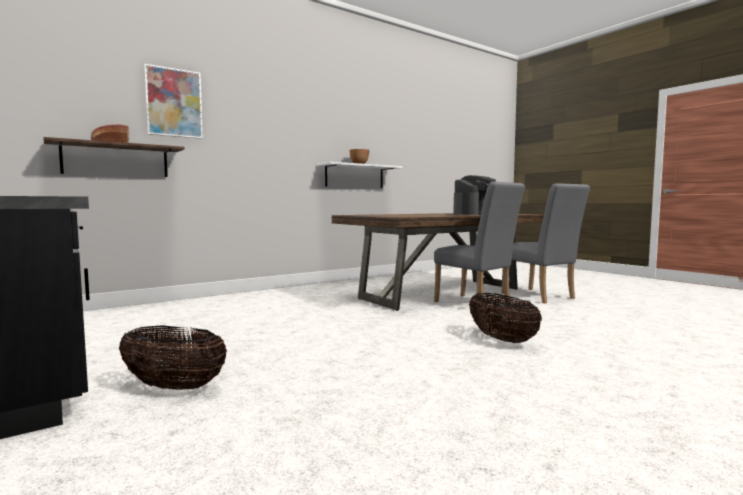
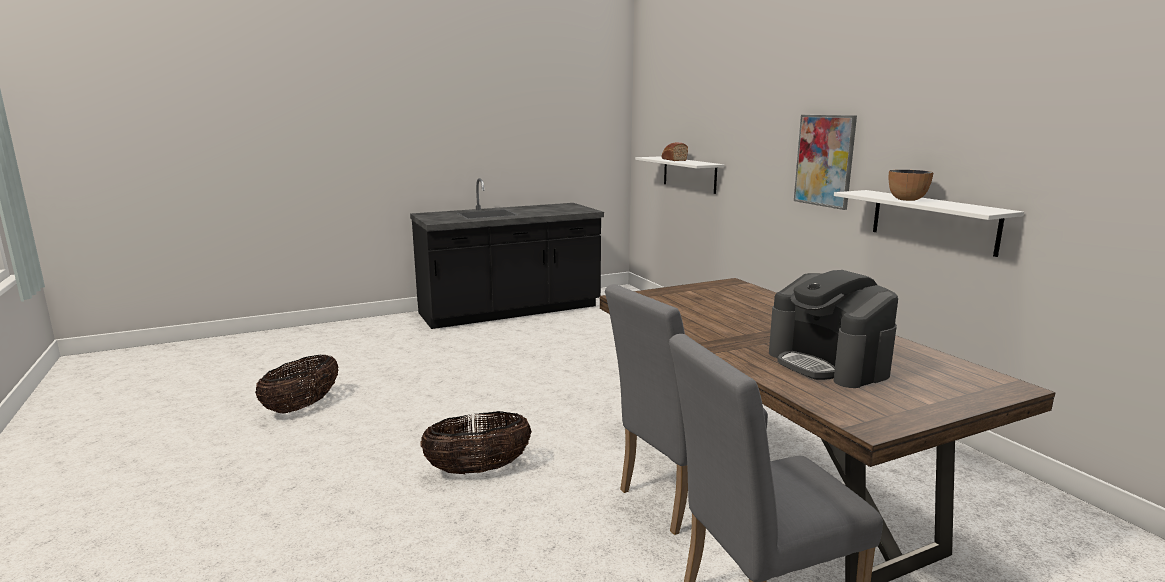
camera: 100 degrees right, 10 degrees up
brown shelf [43,137,184,177] -> white shelf [635,156,724,194]
basket [119,325,227,390] -> basket moved to [255,355,339,413]
picture [144,64,203,139] -> picture moved to [794,115,857,210]

